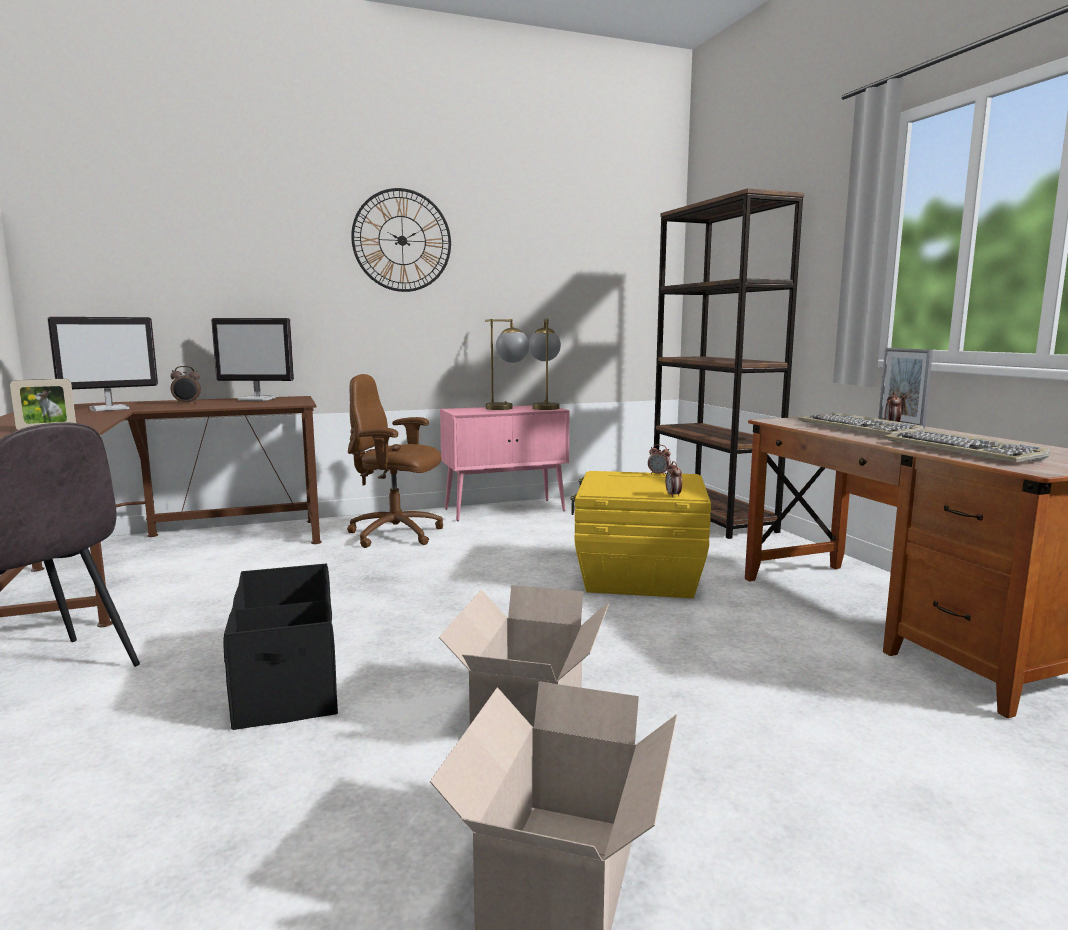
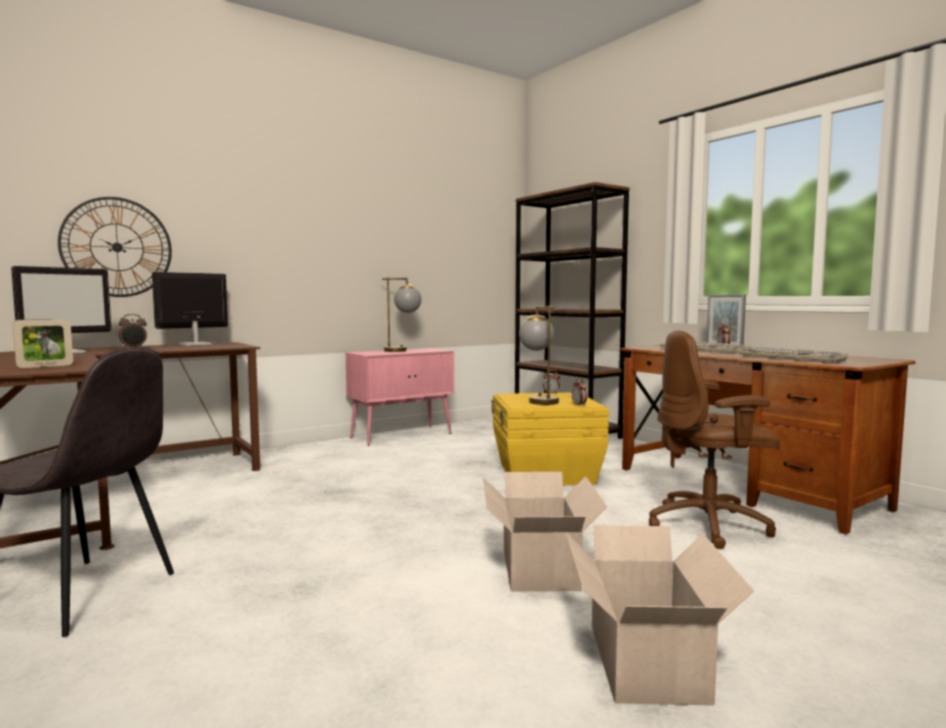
camera: 15 degrees left, 5 degrees down
monitor [211,318,294,401] -> monitor turned 150 degrees clockwise [152,272,228,346]
black storage box [223,563,338,730] -> none
brown office chair [347,374,443,548] -> brown office chair moved to [649,330,780,549]
wall clock [351,188,451,292] -> wall clock moved to [58,197,172,297]
table lamp [529,319,561,410] -> table lamp moved to [519,306,559,405]

